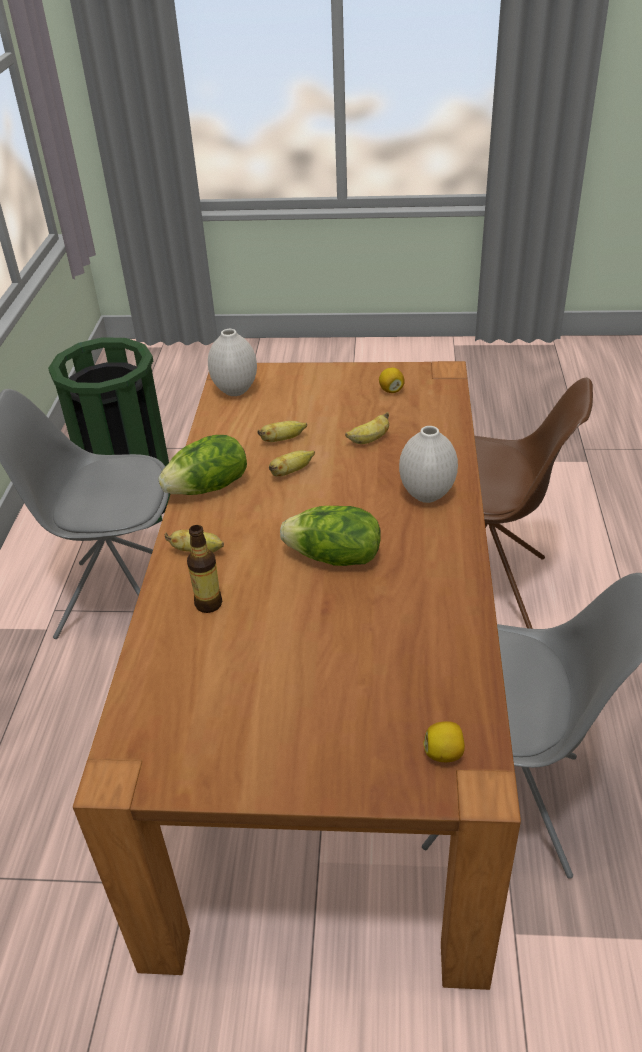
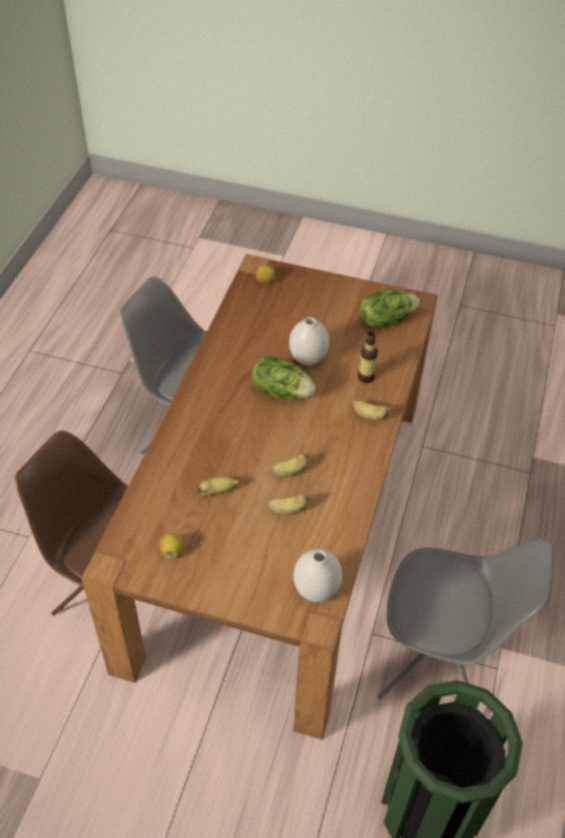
camera: 170 degrees left, 10 degrees up
lettuce [158,435,247,495] -> lettuce moved to [360,289,420,328]
white vase [399,426,458,503] -> white vase moved to [289,317,329,366]

